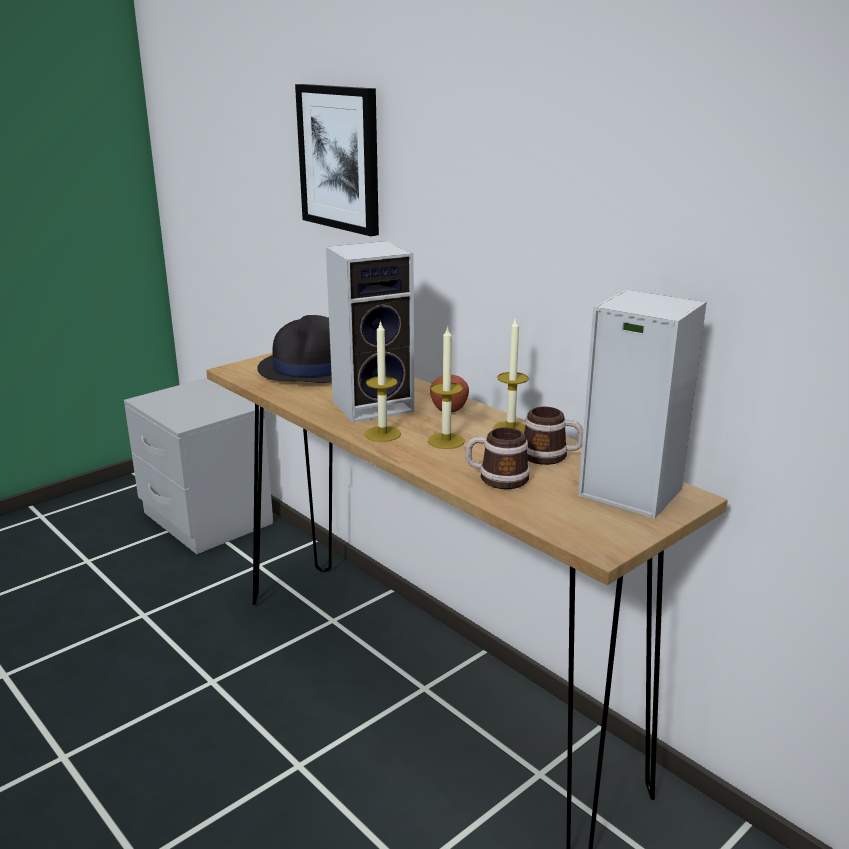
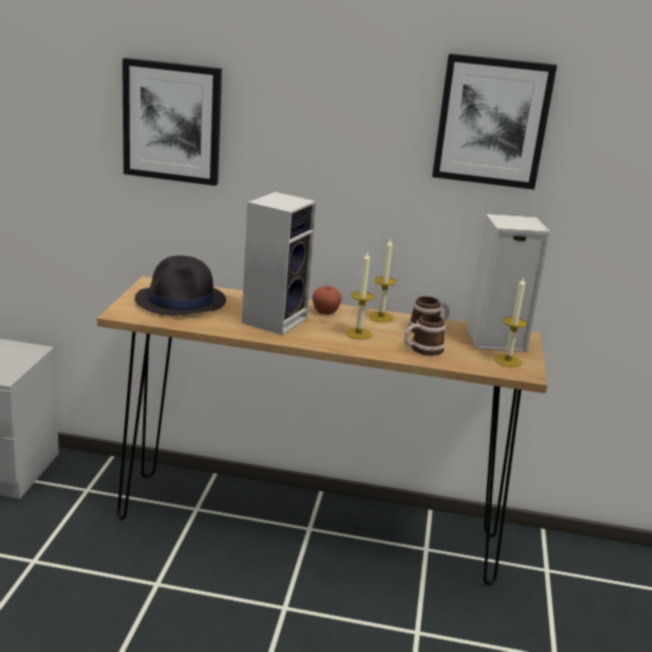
camera: 40 degrees left, 0 degrees up
candle [365,320,401,442] -> candle moved to [494,276,527,367]
none -> picture [432,53,557,190]

